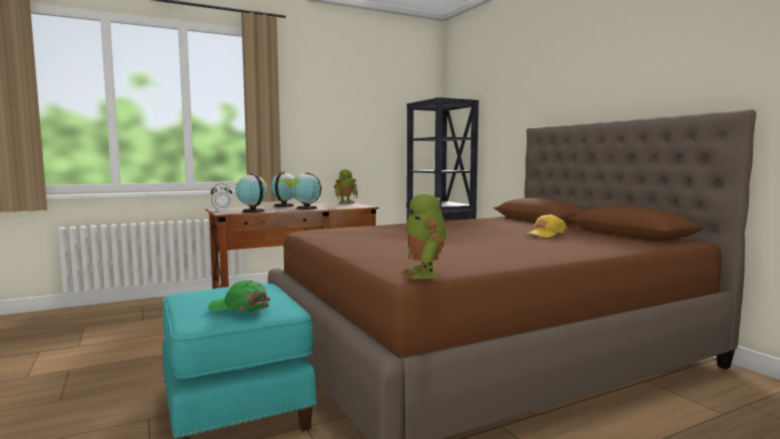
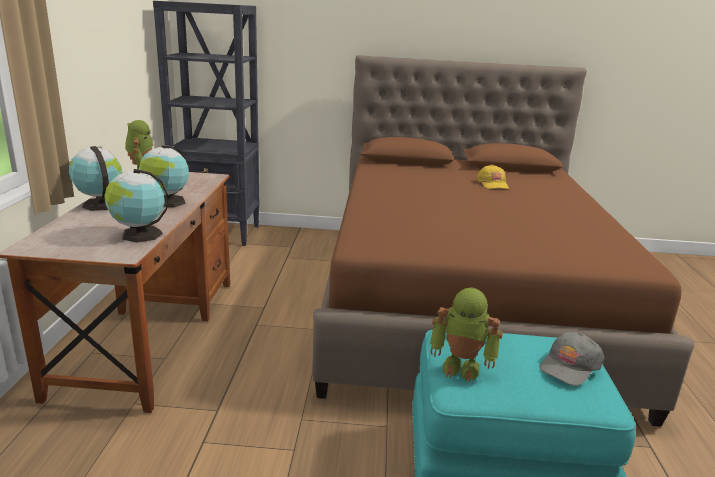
camera: 60 degrees left, 15 degrees up
green cap [209,280,270,312] -> grey cap [540,332,604,386]
alarm clock [211,183,233,212] -> none
toy robot [401,192,447,279] -> toy robot moved to [430,287,503,382]

